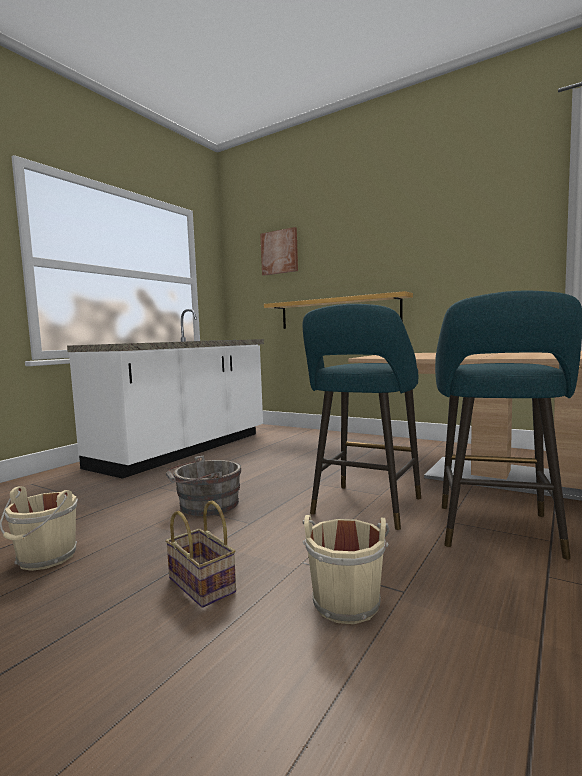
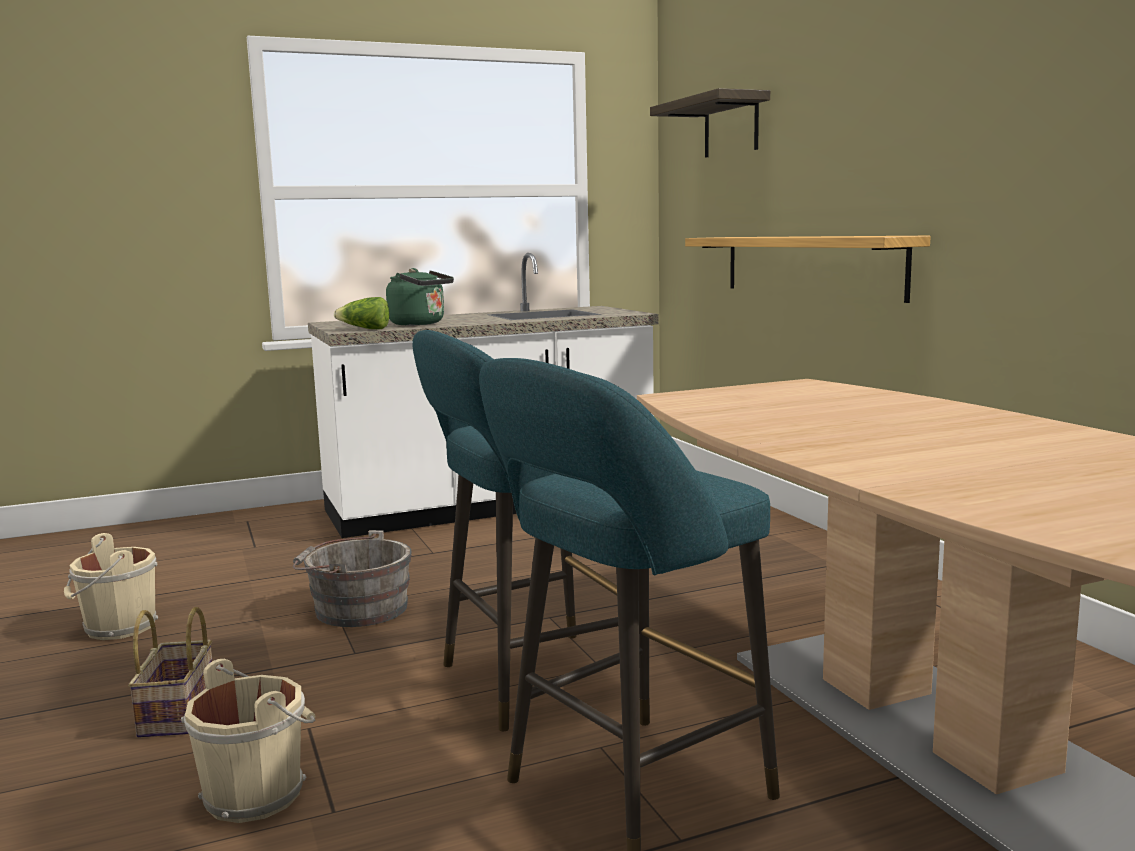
camera: 35 degrees right, 5 degrees up
picture [260,227,298,276] -> shelf [650,88,770,158]
none -> lettuce [334,297,390,329]
none -> green kettle [386,268,454,325]

